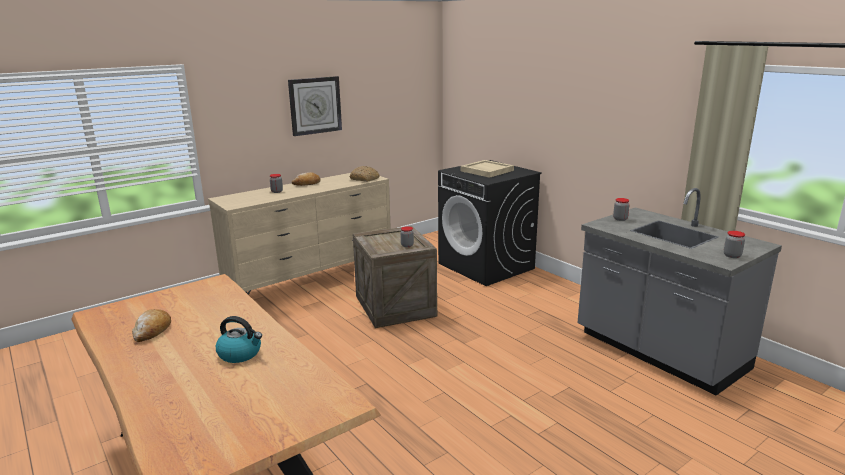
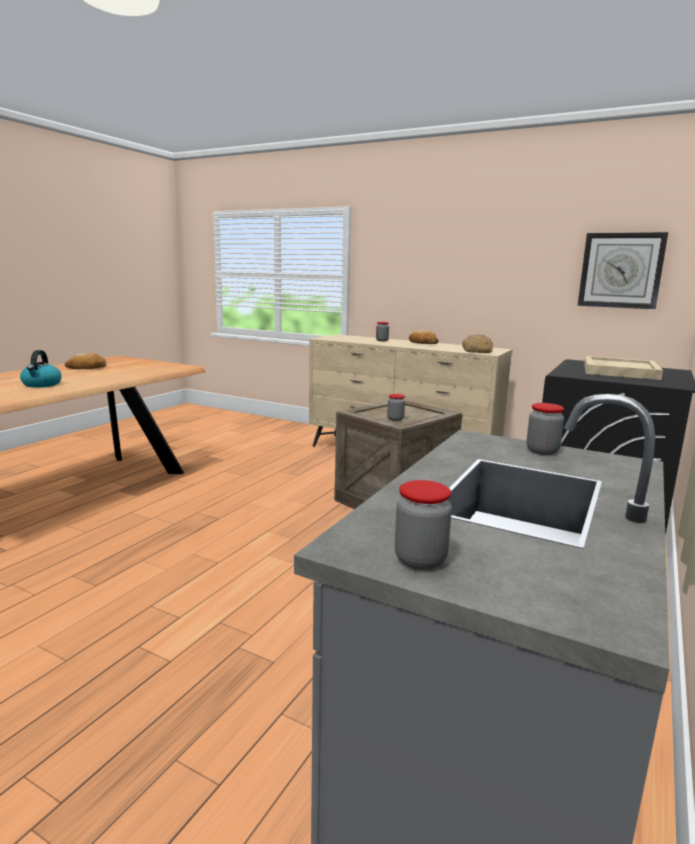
camera: 65 degrees right, 5 degrees down
wall clock [288,76,342,136] -> wall clock moved to [578,232,668,309]

